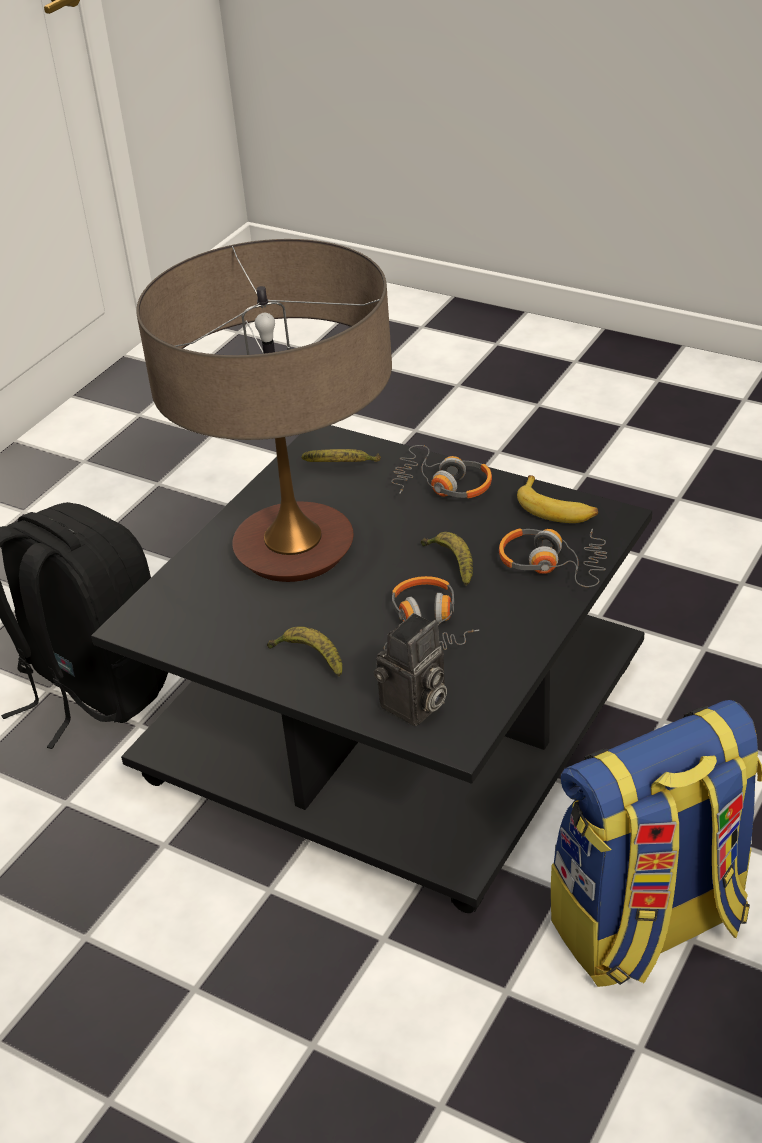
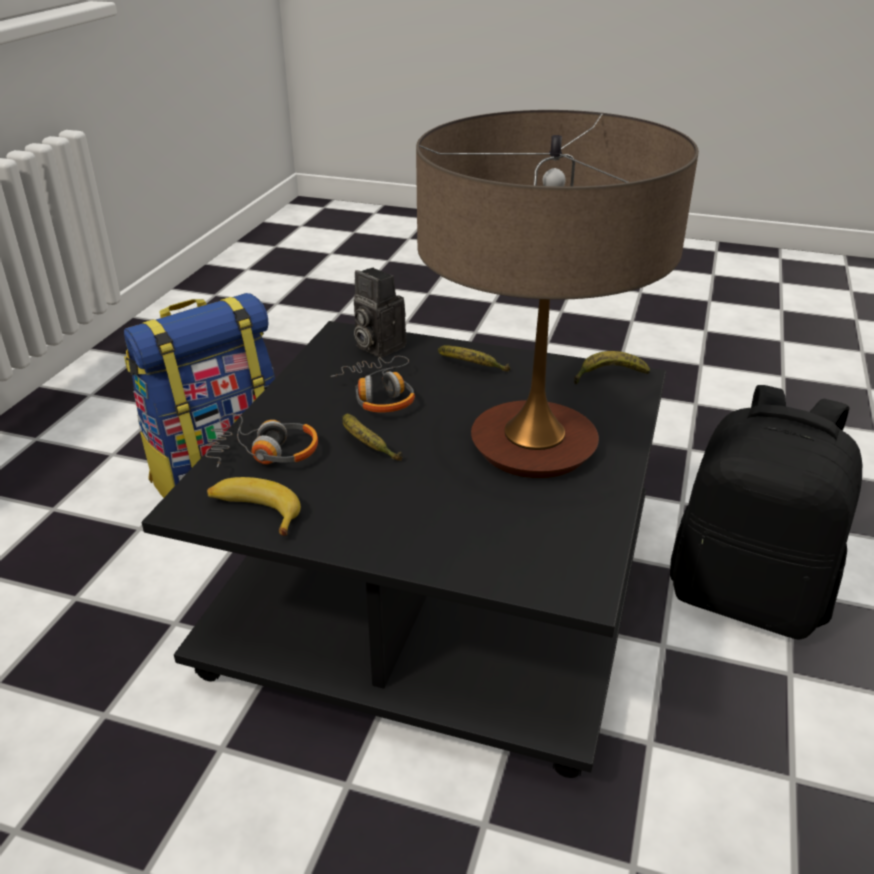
camera: 165 degrees right, 5 degrees down
banana [302,449,381,462] -> banana moved to [574,351,650,384]
camera [374,613,447,726] -> camera turned 75 degrees counterclockwise [354,268,406,358]
headphones [391,445,492,498] -> none

